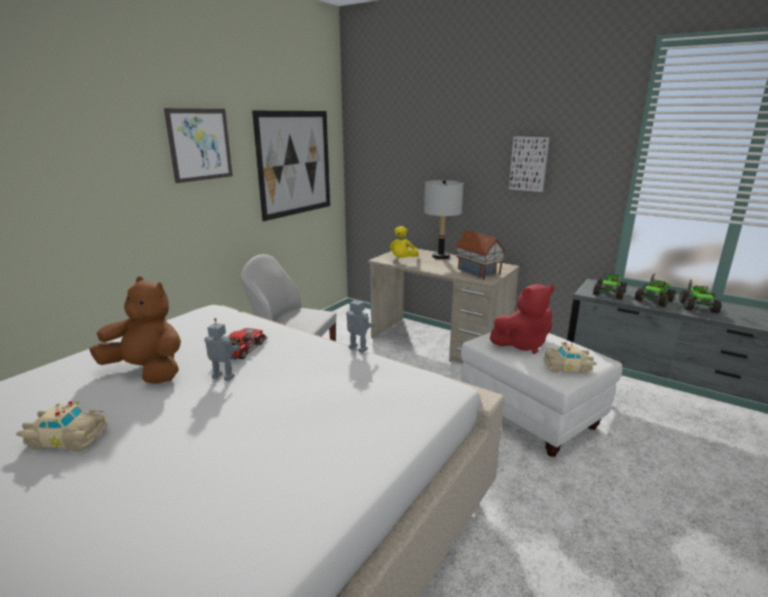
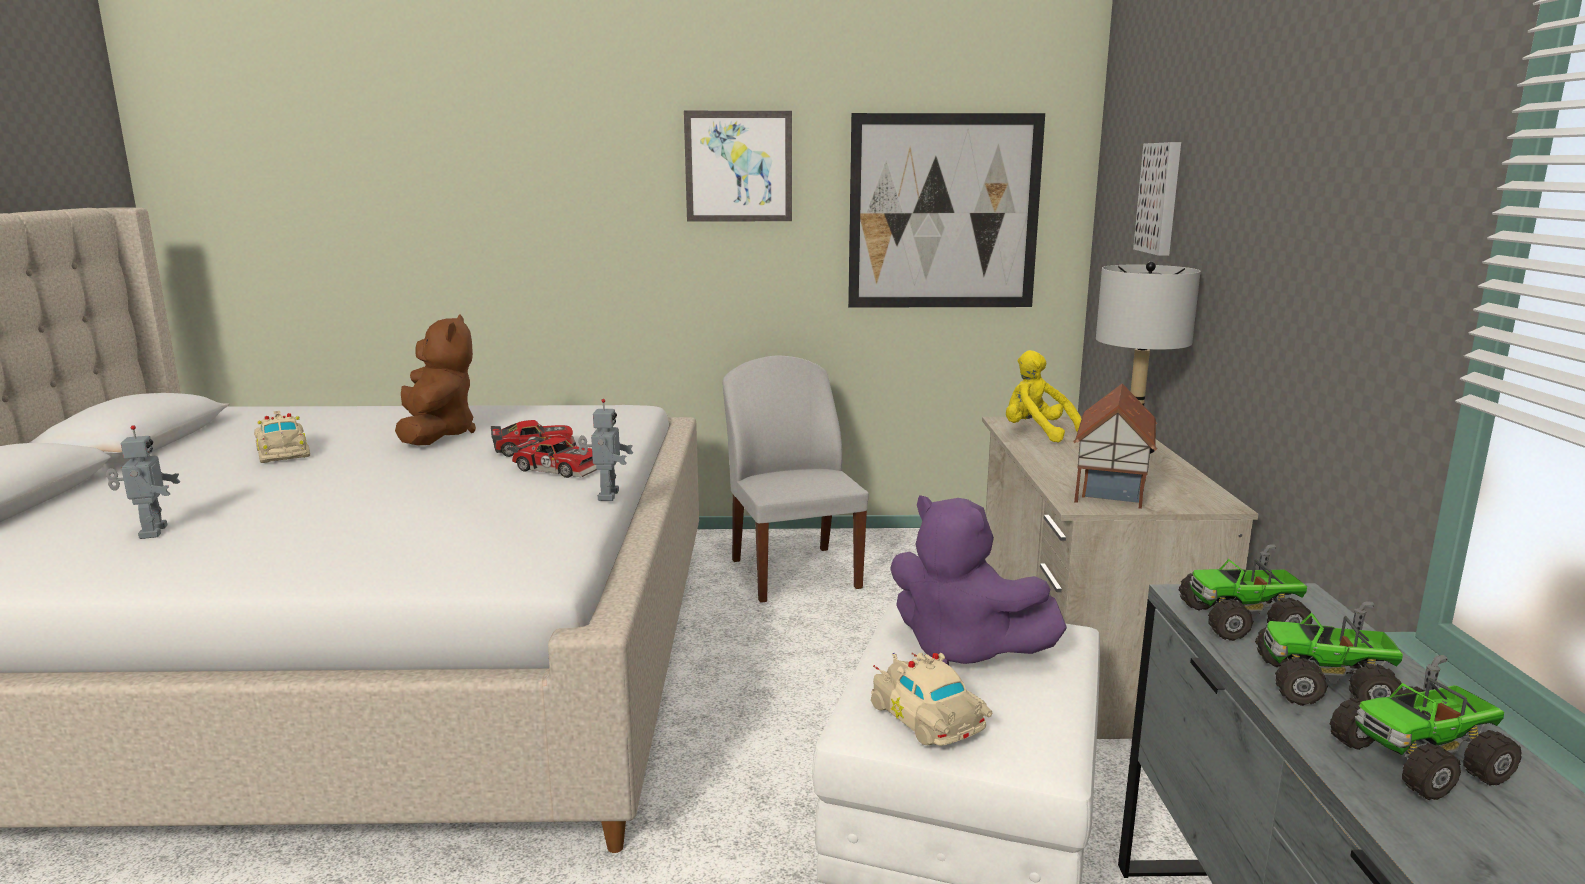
camera: 55 degrees right, 5 degrees down
toy robot [204,318,240,381] -> toy robot moved to [106,425,181,539]
yellow plush toy [390,226,419,258] -> yellow plush toy turned 60 degrees clockwise [1006,350,1082,443]
red plush toy [490,284,554,354] -> purple plush toy [891,495,1067,665]
picture [509,137,549,192] -> picture moved to [1133,142,1181,256]
none -> toy car [509,436,597,478]

